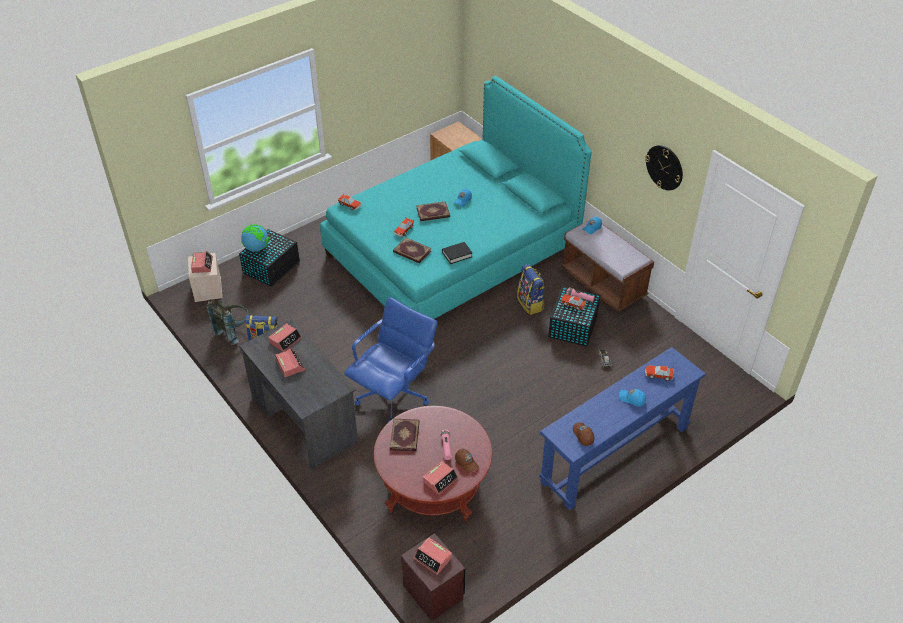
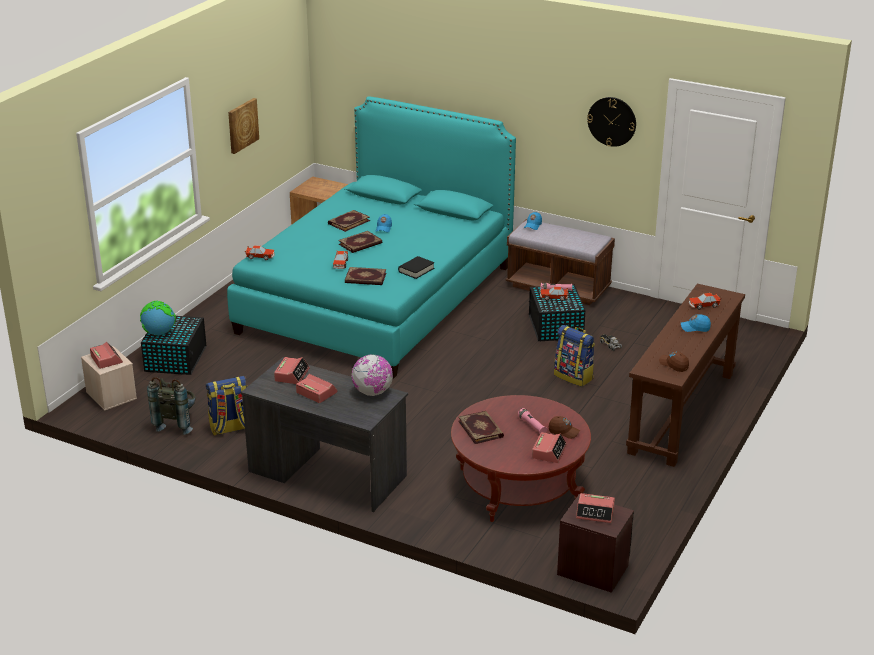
camera: 25 degrees left, 15 degrees down
blue office chair [344,297,438,422] -> none
backpack [517,264,545,315] -> backpack moved to [554,325,595,387]
blue console table [539,347,706,511] -> brown console table [626,284,745,467]
none -> picture [228,98,259,154]
none -> book [328,210,370,232]
none -> globe [351,354,393,396]

